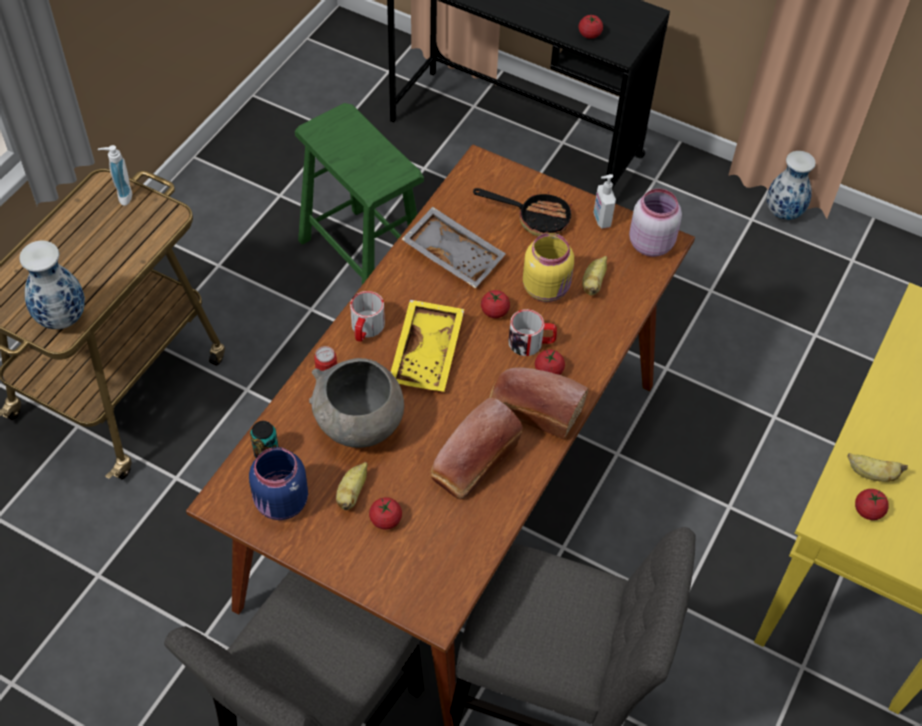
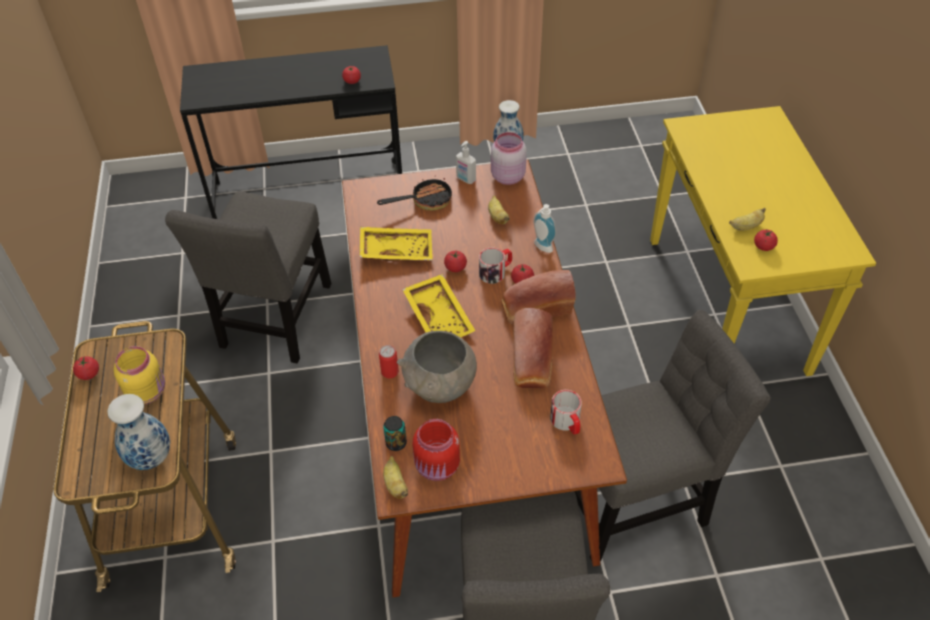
camera: 35 degrees left, 5 degrees down
soap dispenser [98,145,132,206] -> soap dispenser moved to [533,204,556,253]
blue jar [249,447,308,520] -> red jar [413,419,460,481]
green stool [295,103,424,285] -> grey chair [165,191,331,363]
banana [336,462,368,510] -> banana moved to [383,456,408,499]
mug [350,291,385,342] -> mug moved to [550,390,582,435]
tomato [369,497,402,529] -> tomato moved to [73,356,99,380]
grey tray [401,207,506,289] -> yellow tray [360,227,433,261]
yellow jar [523,233,574,302] -> yellow jar moved to [114,346,165,404]

